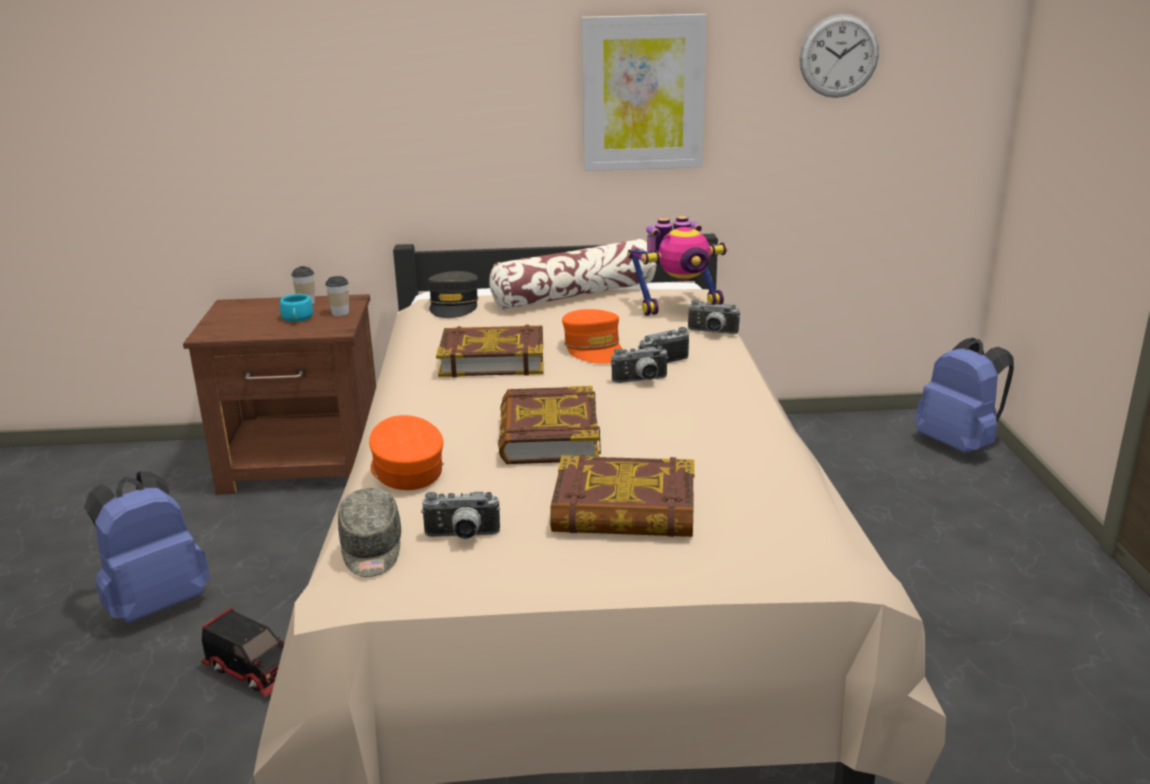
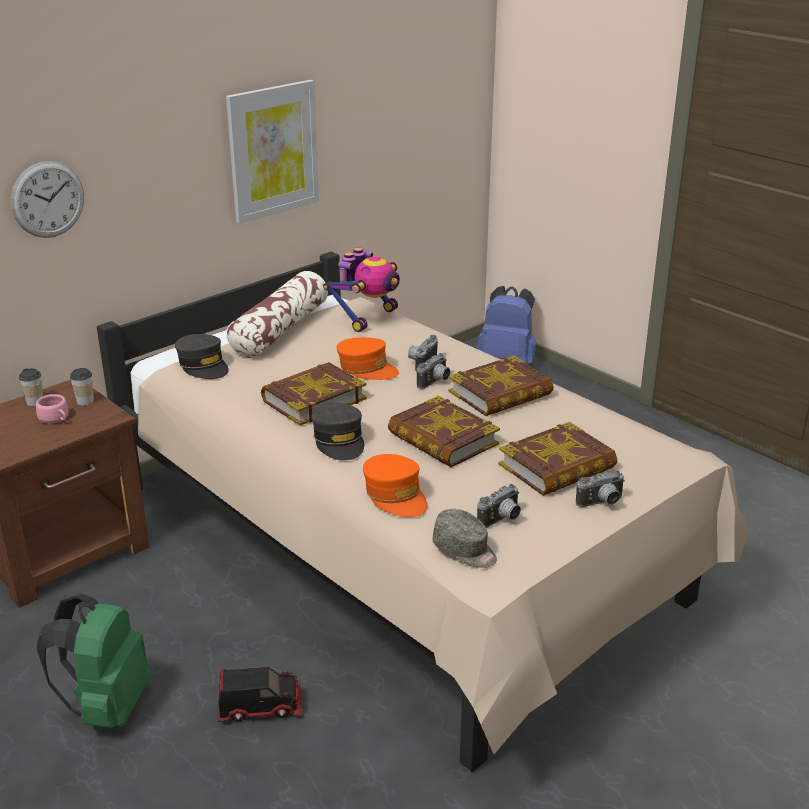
camera: 40 degrees left, 5 degrees up
blue backpack [84,471,210,623] -> green backpack [37,593,151,728]
turquoise cup [280,294,313,322] -> pink cup [36,394,69,424]
orange cap [369,415,444,490] -> orange cap turned 150 degrees counterclockwise [363,454,427,517]
camera [687,300,740,334] -> camera moved to [576,471,625,507]
wall clock [799,14,879,98] -> wall clock moved to [11,161,84,238]
none -> grey cap [311,403,364,461]
none -> book [449,355,554,416]

